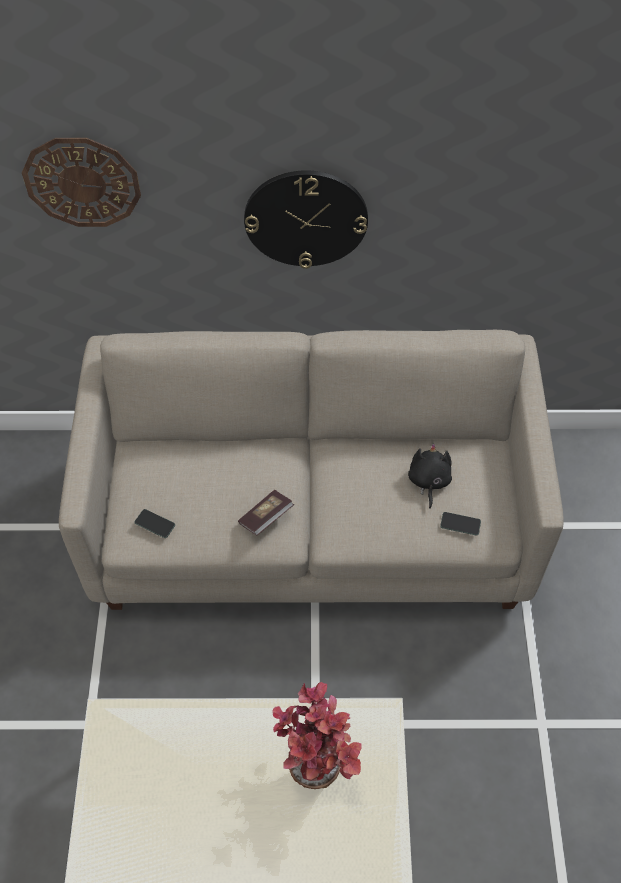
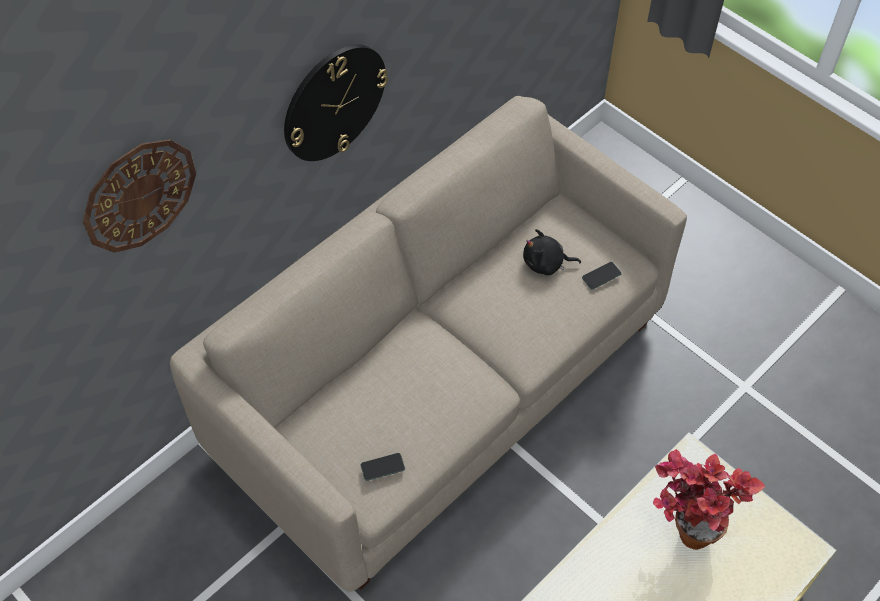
camera: 45 degrees left, 0 degrees up
book [238,490,294,536] -> none
black plush toy [408,444,452,509] -> black plush toy turned 45 degrees counterclockwise [523,229,581,275]

